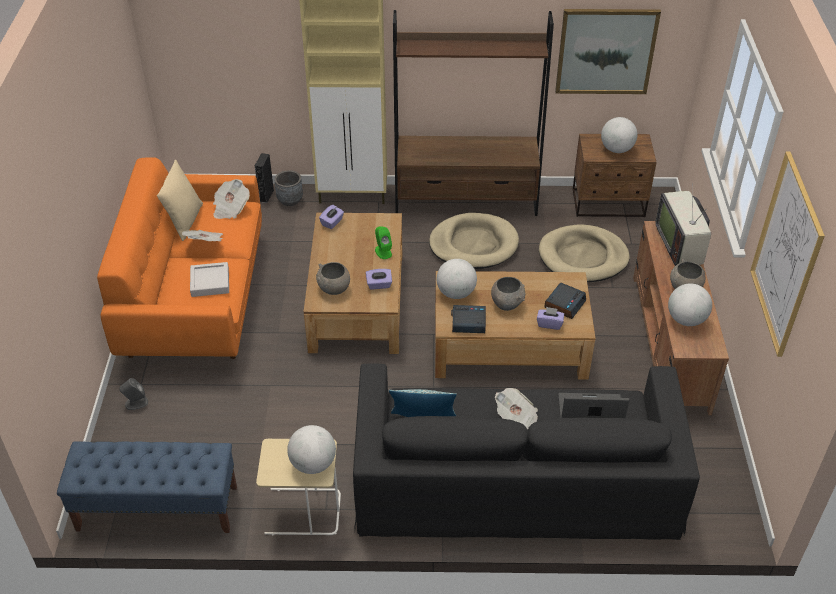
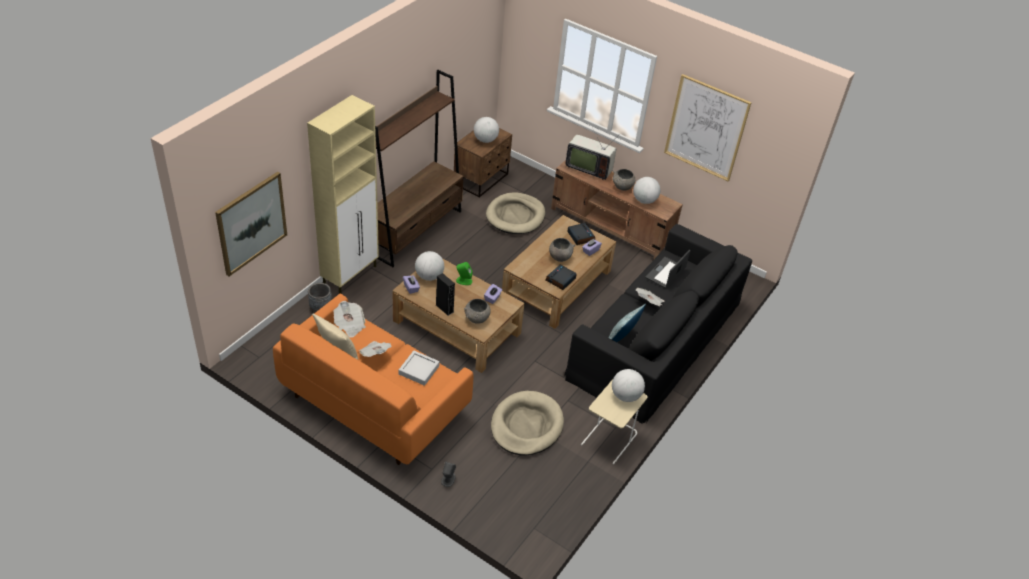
camera: 60 degrees left, 0 degrees up
blue bench [57,441,237,533] -> none
black speaker [255,153,274,203] -> black speaker moved to [436,273,455,316]
beige dog bed [429,213,519,269] -> beige dog bed moved to [491,391,564,456]
globe [437,259,477,299] -> globe moved to [415,251,444,281]
picture [555,9,661,94] -> picture moved to [215,172,287,276]

